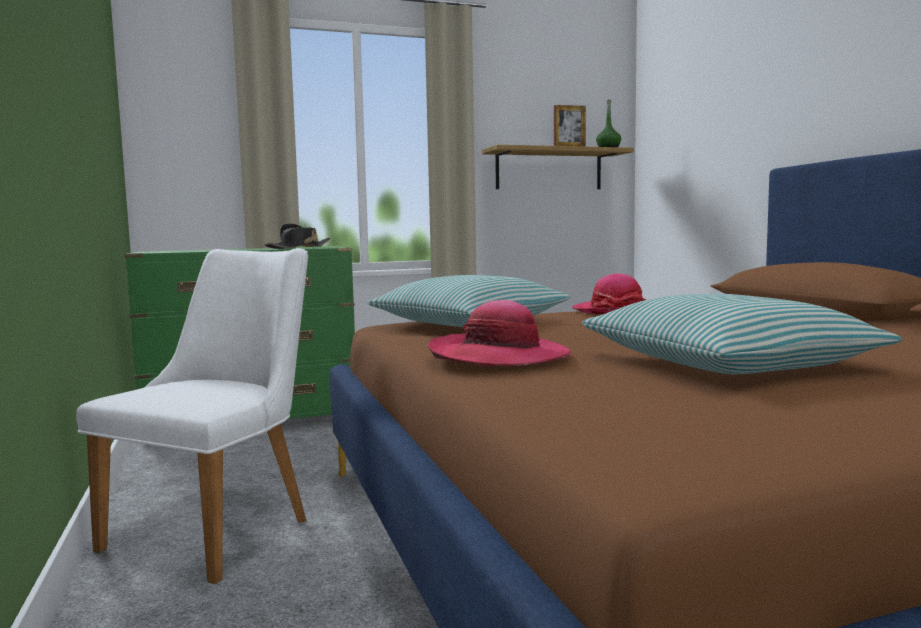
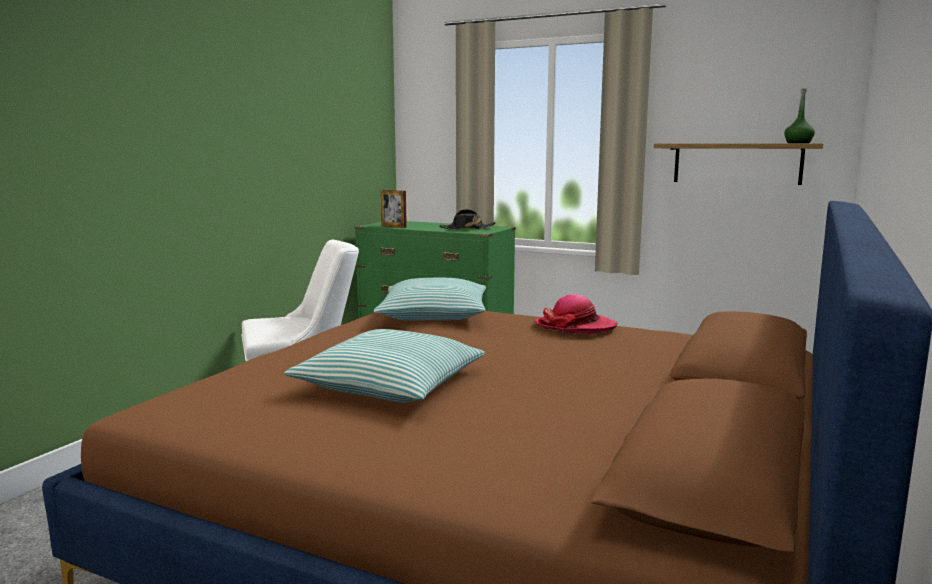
camera: 45 degrees right, 5 degrees up
hat [428,300,571,366] -> none
picture frame [554,105,586,147] -> picture frame moved to [381,190,407,228]

